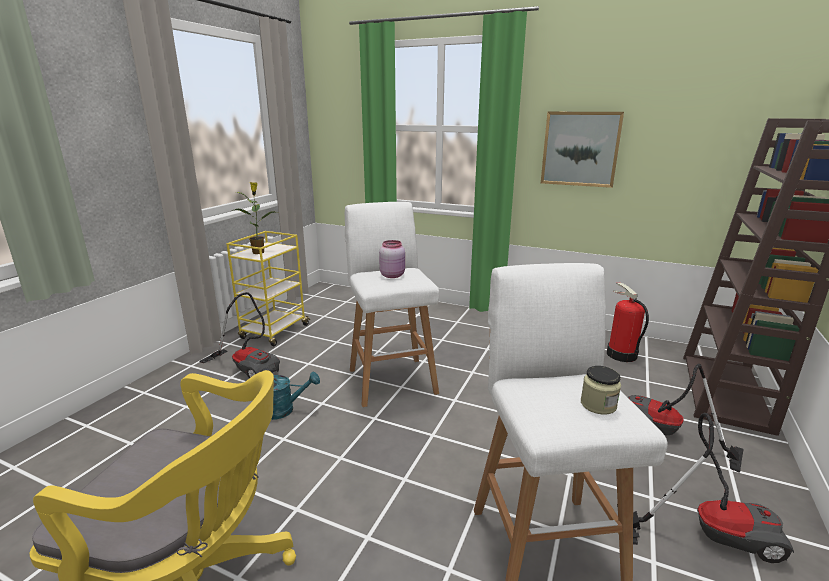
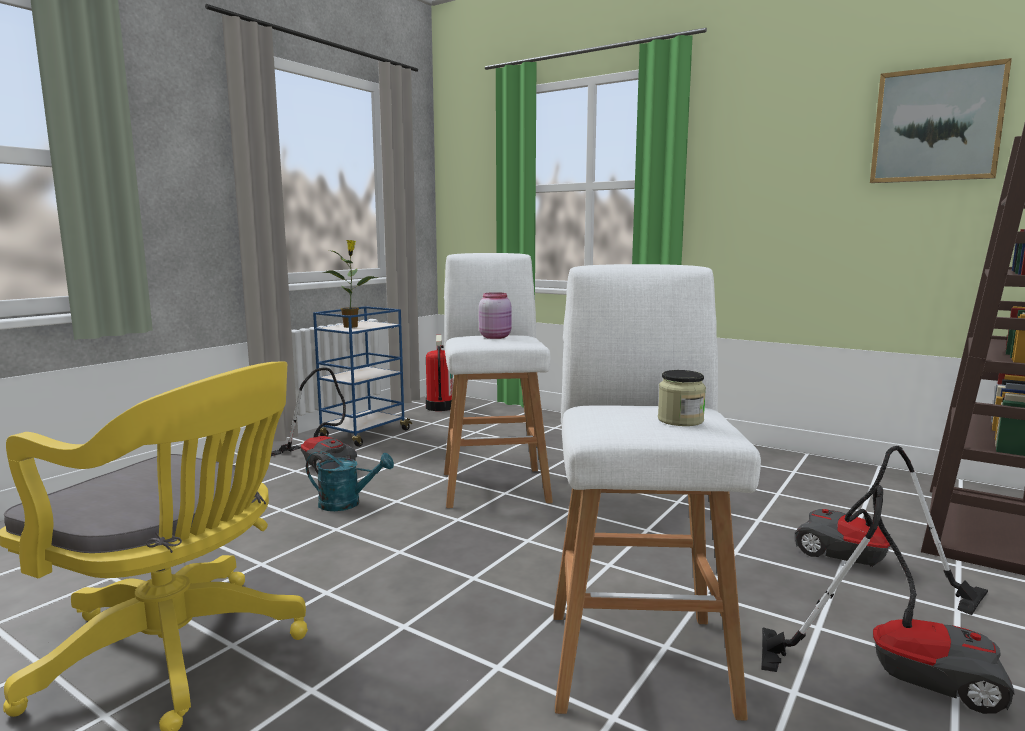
camera: 10 degrees right, 10 degrees down
yellow cart [226,231,310,346] -> blue cart [313,306,412,447]
picture [541,112,624,188] -> picture moved to [870,58,1012,183]
fire extinguisher [607,282,649,362] -> fire extinguisher moved to [426,335,453,411]

